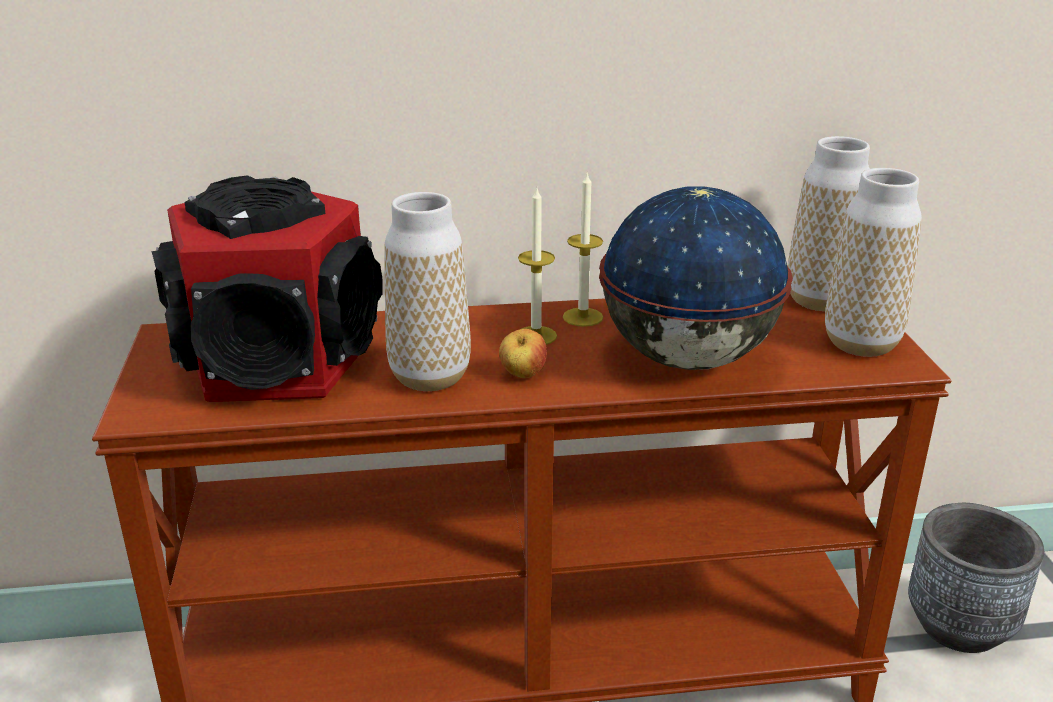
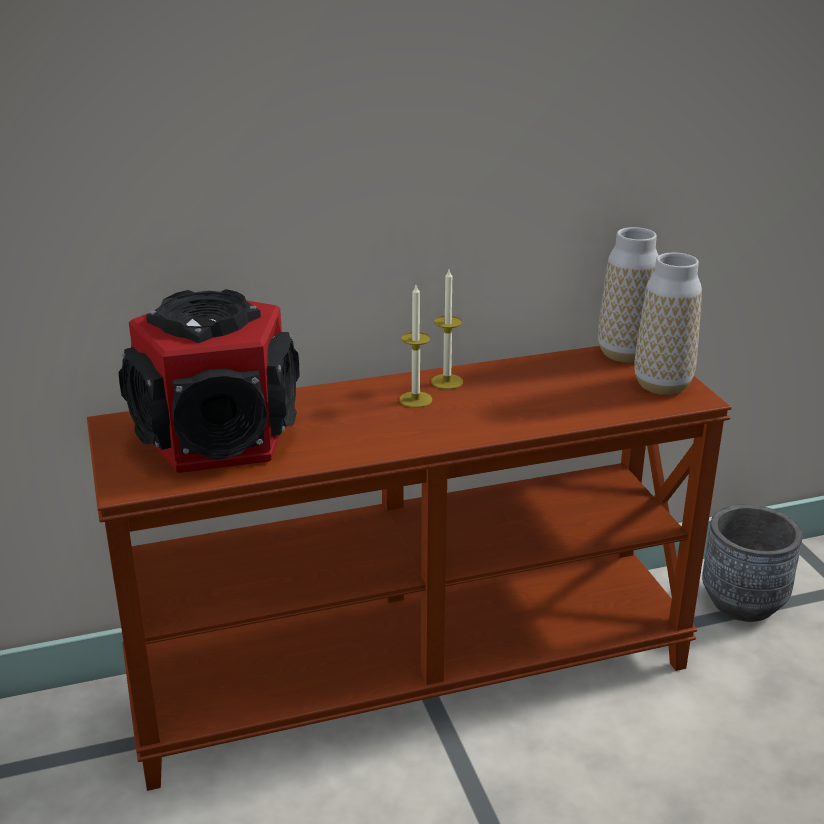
camera: 10 degrees left, 0 degrees up
vase [384,192,471,391] -> none
apple [499,329,547,378] -> none
globe [599,186,793,370] -> none

